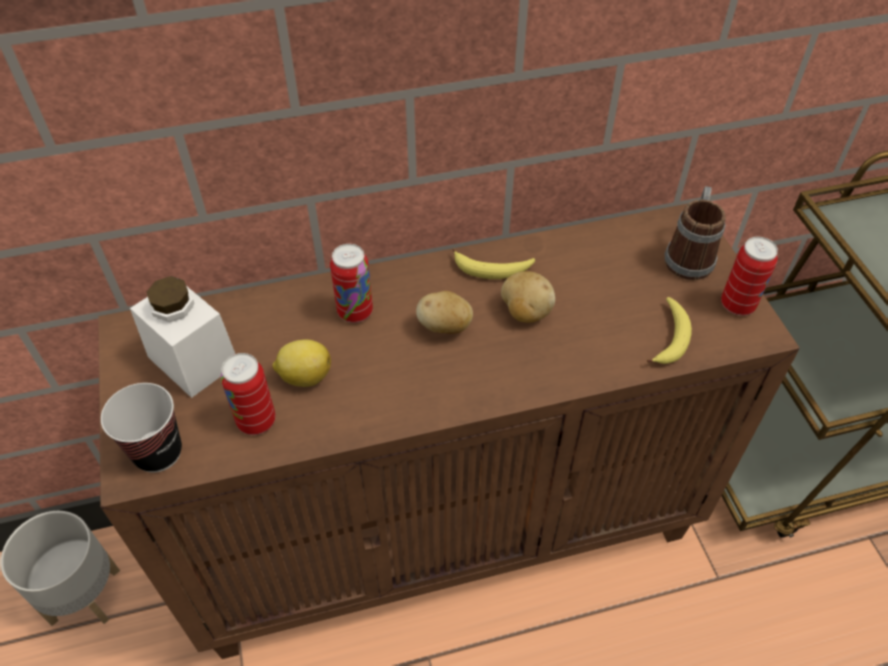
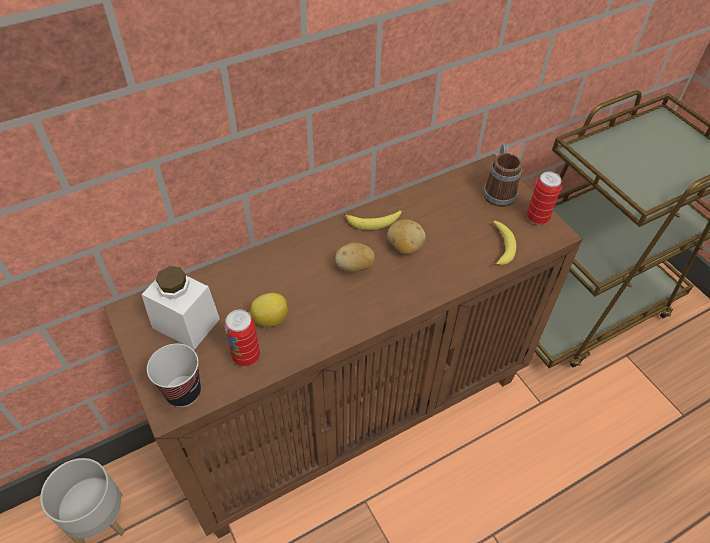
camera: 15 degrees left, 0 degrees up
can [330,244,373,323] -> none

